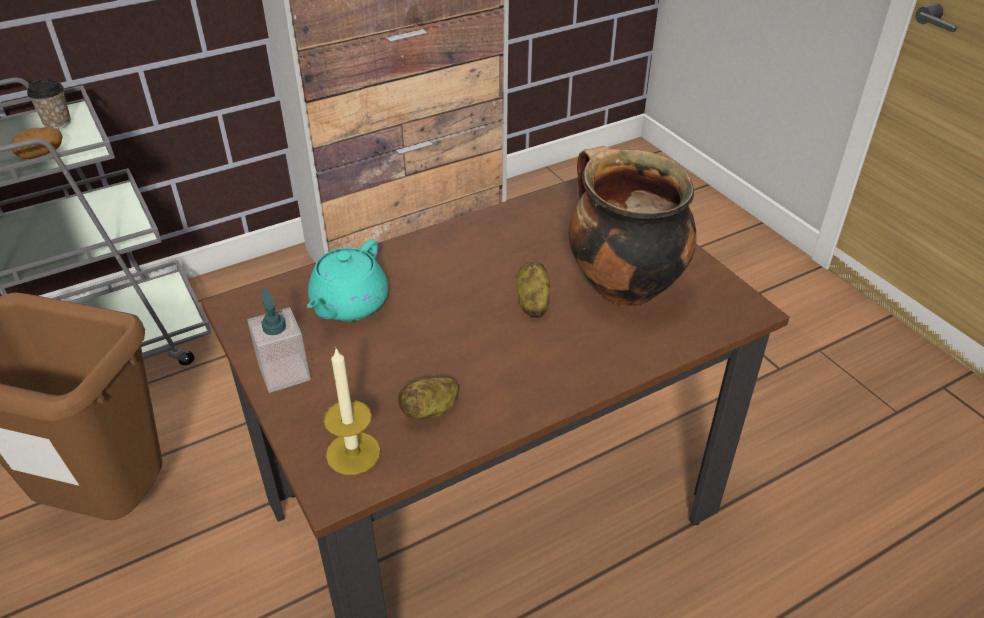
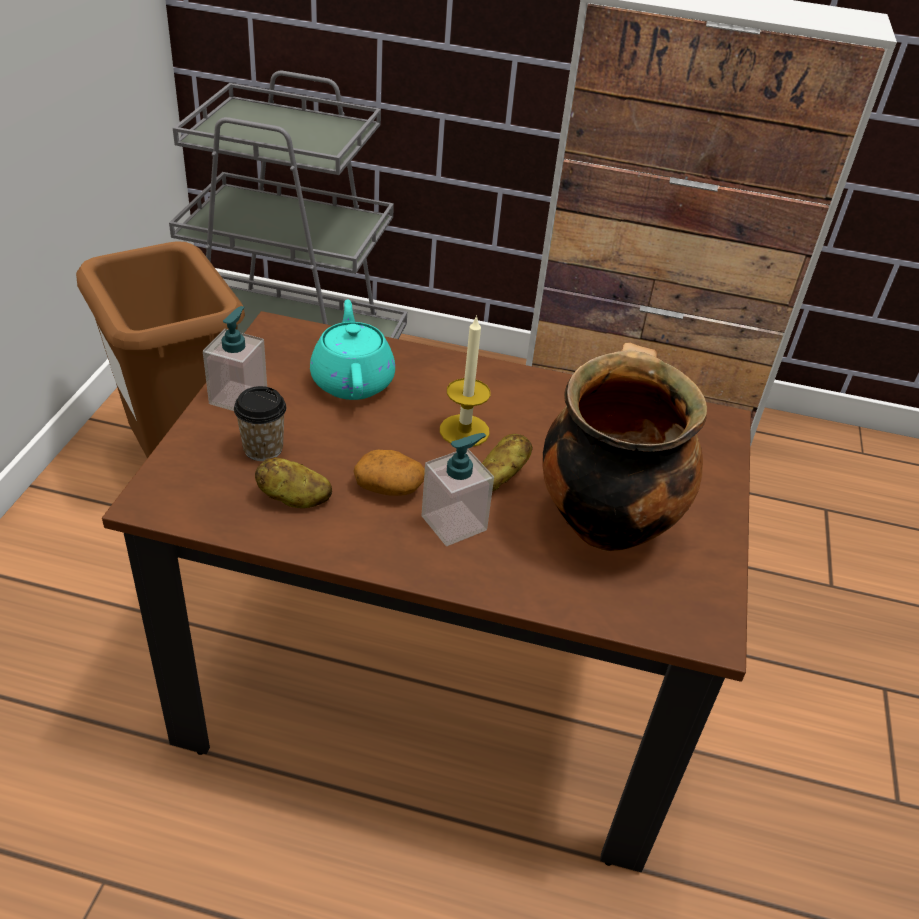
camera: 40 degrees right, 0 degrees up
potato [11,127,63,159] -> potato moved to [353,450,425,496]
cup [27,78,71,129] -> cup moved to [234,386,286,461]
turquoise teapot [307,239,389,321] -> turquoise teapot turned 105 degrees clockwise [310,299,395,400]
candle [323,347,381,475] -> candle moved to [440,315,491,447]
none -> soap dispenser [422,433,494,546]

